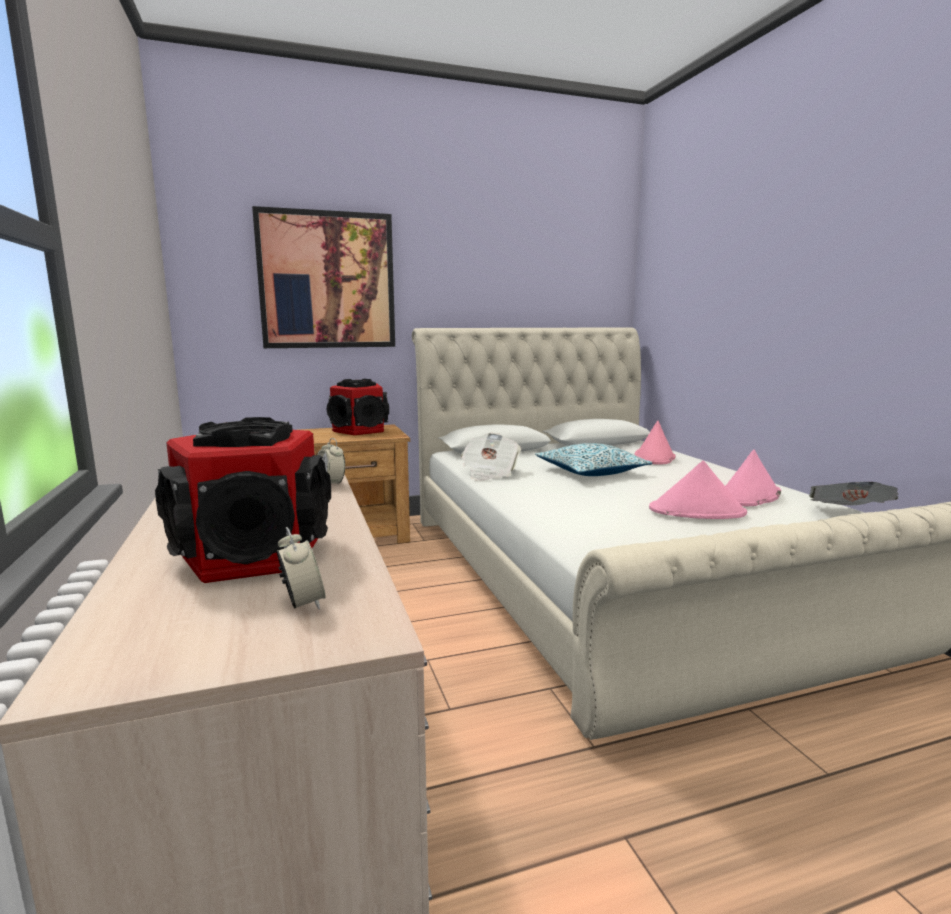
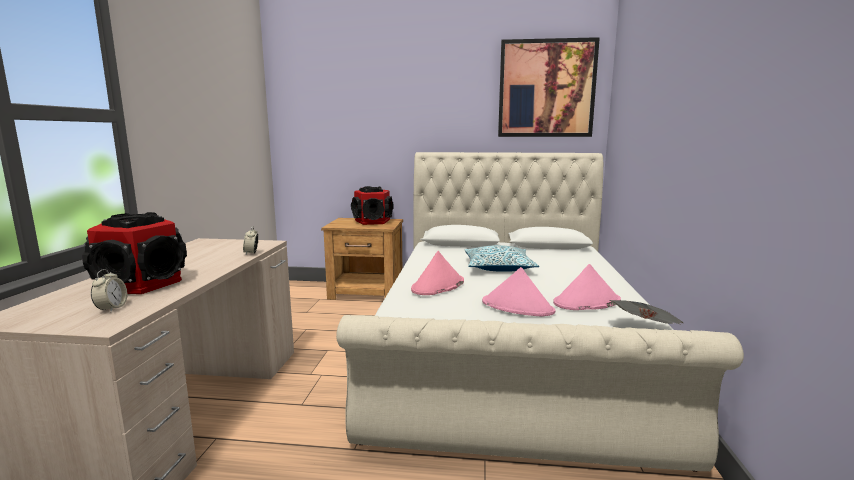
camera: 25 degrees right, 0 degrees up
picture [252,206,395,348] -> picture moved to [498,37,600,137]
newspaper [461,433,521,481] -> none
pink hat [635,421,676,465] -> pink hat moved to [411,251,464,295]

